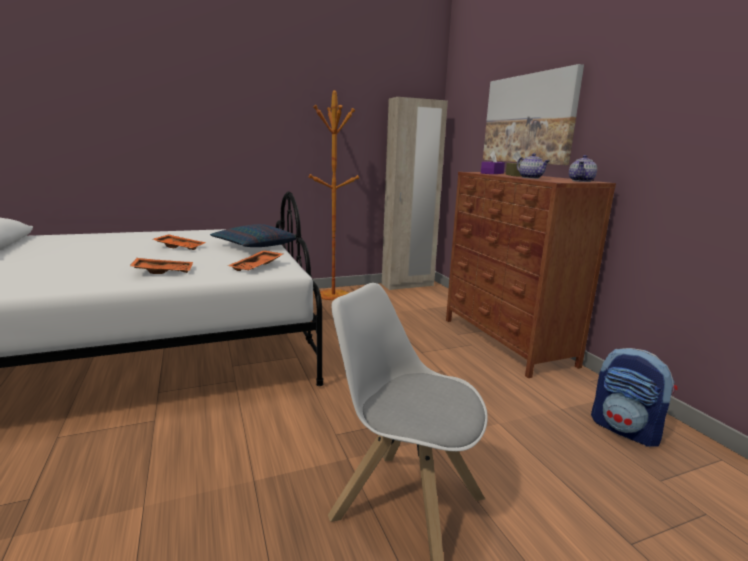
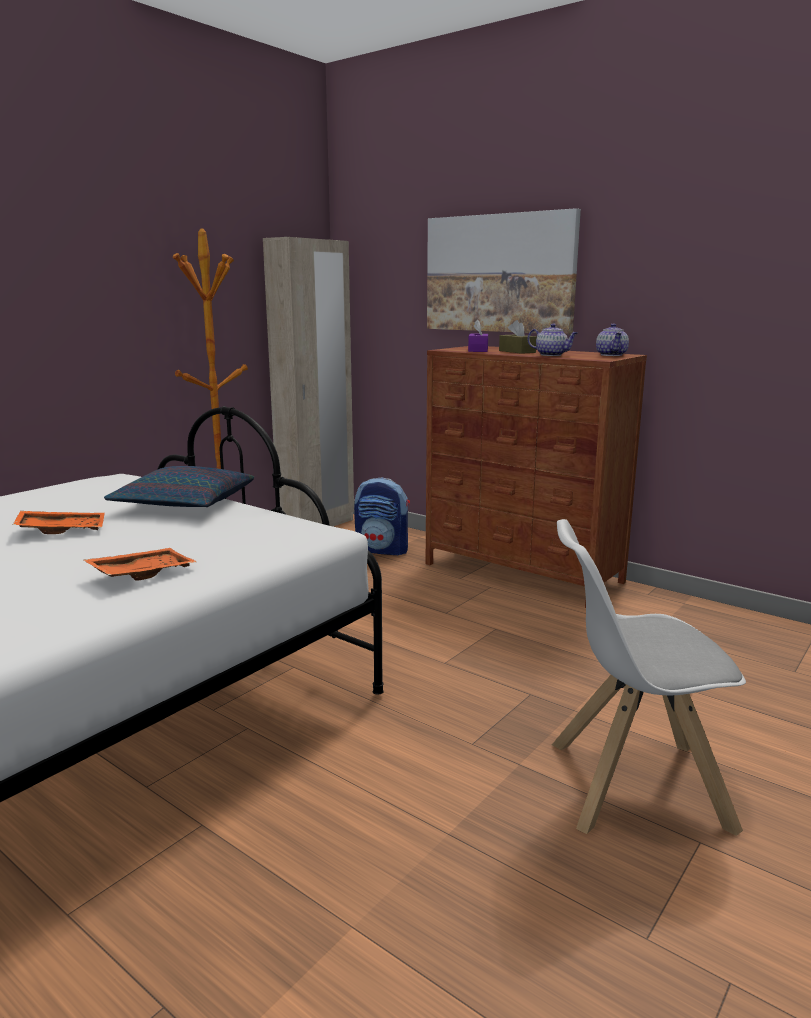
camera: 30 degrees left, 0 degrees up
orange tray [228,250,283,271] -> none
backpack [591,348,677,447] -> backpack moved to [354,478,410,556]

